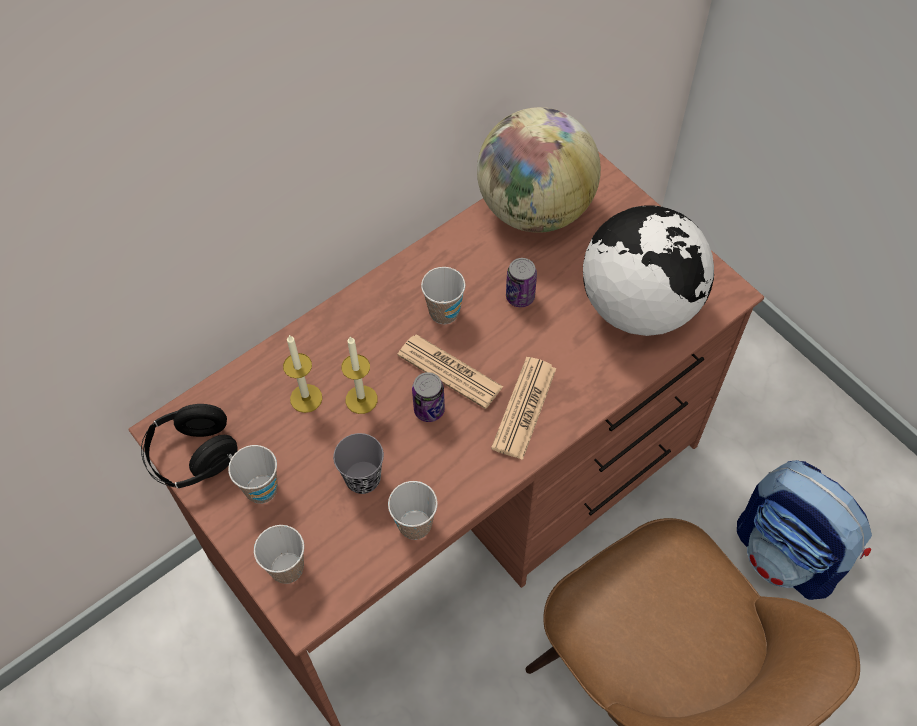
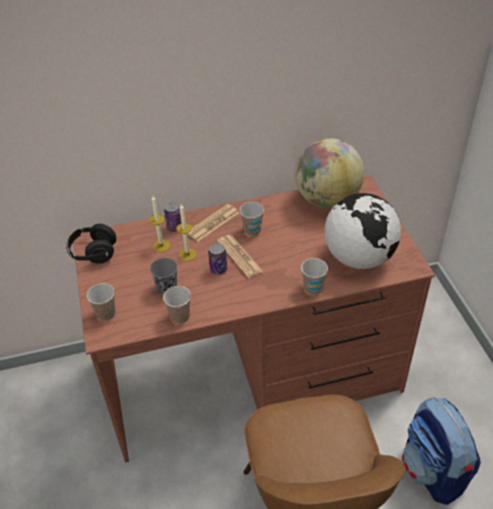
camera: 25 degrees right, 15 degrees down
cup [228,445,278,504] -> cup moved to [301,258,328,295]
newspaper [491,357,557,460] -> newspaper moved to [187,204,239,242]
can [506,258,537,307] -> can moved to [164,202,182,232]

